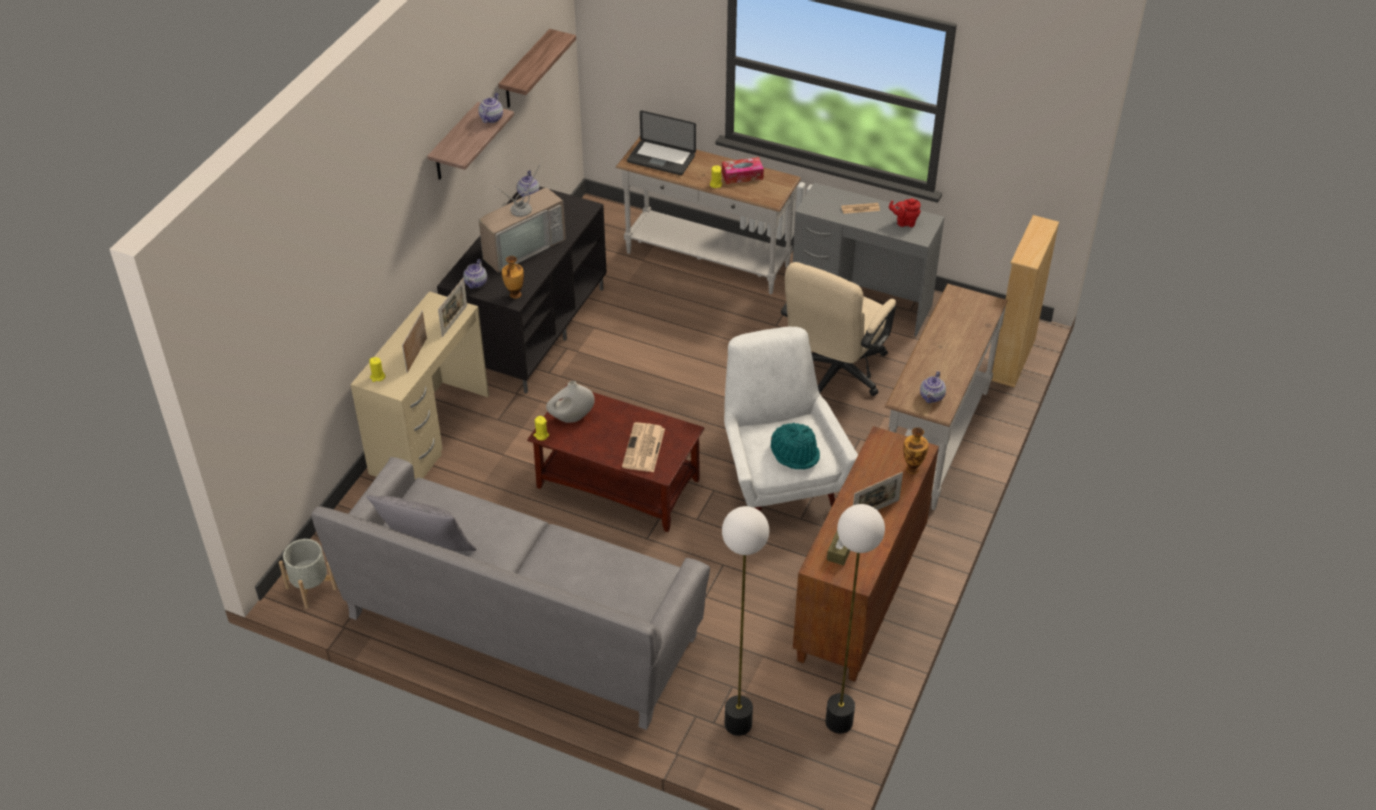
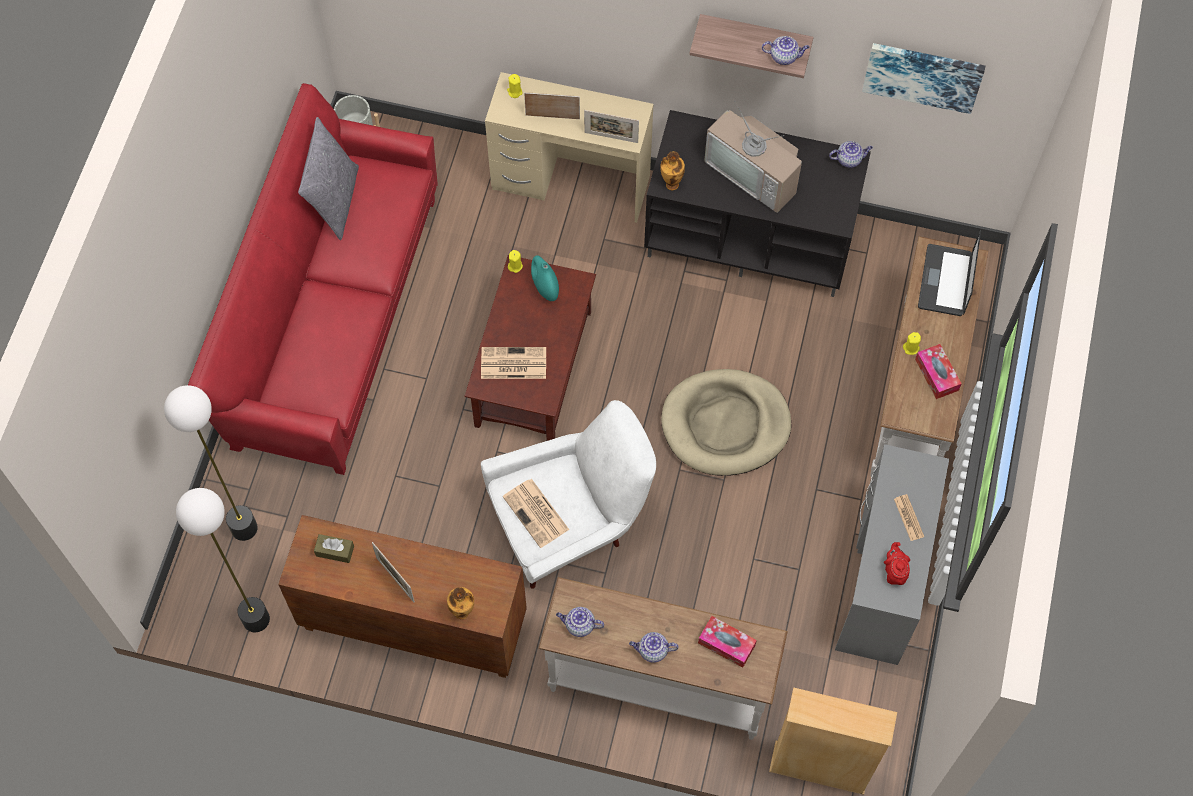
camera: 80 degrees right, 20 degrees up
grey sofa [311,457,710,730] -> red sofa [188,83,438,475]
teapot [463,259,487,289] -> teapot moved to [629,632,678,663]
shelf [498,29,576,108] -> picture [862,43,985,114]
white vase [546,381,595,423] -> turquoise vase [531,255,559,301]
turquoise hat [771,423,820,469] -> newspaper [503,479,569,548]
beige office chair [781,262,896,396] -> none
none -> beige dog bed [661,369,791,476]
none -> tissue box [698,616,757,668]

